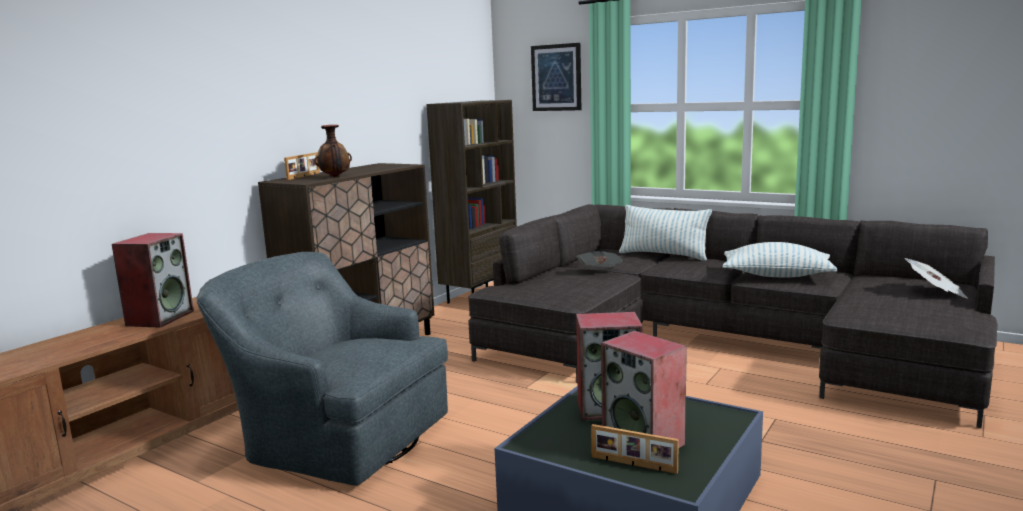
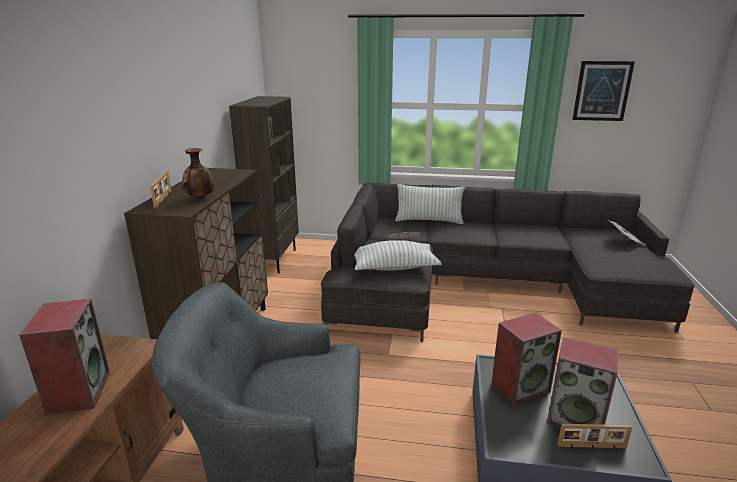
camera: 25 degrees left, 10 degrees up
picture [531,43,581,111] -> picture moved to [572,61,635,121]
pillow [722,242,838,278] -> pillow moved to [354,240,442,271]

